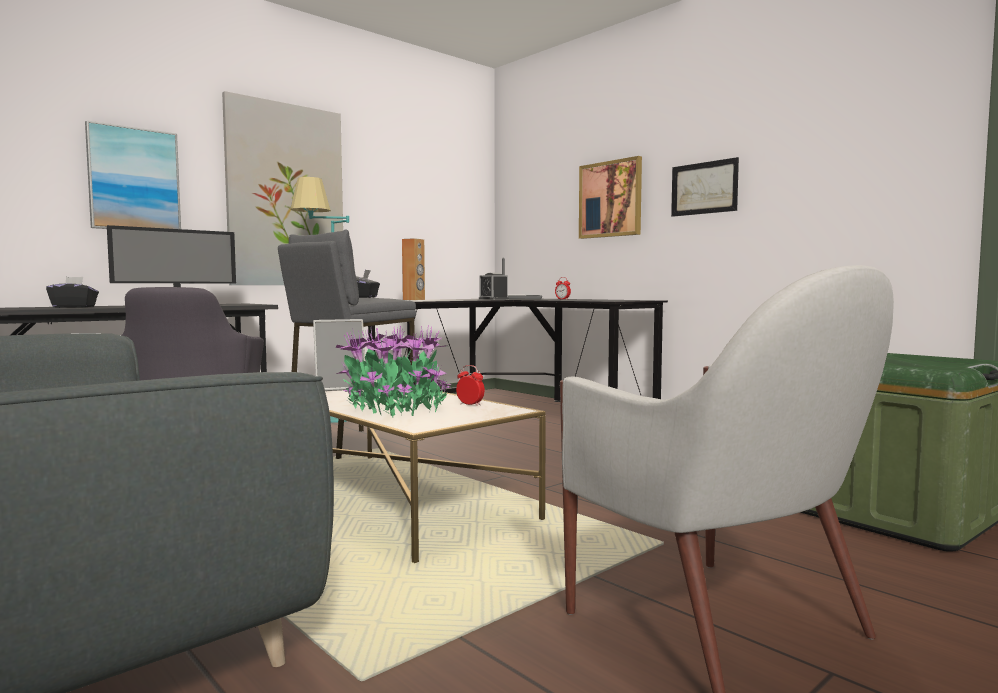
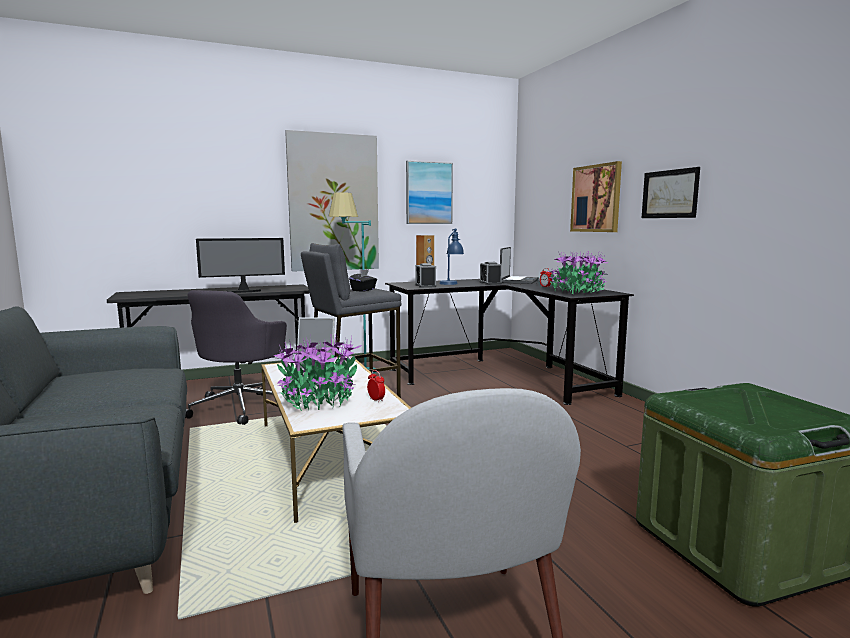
camera: 20 degrees right, 5 degrees up
black tissue box [46,277,99,308] -> none
picture [85,120,181,229] -> picture moved to [406,160,453,224]
none -> alarm clock [415,263,436,288]
none -> blue table lamp [439,228,464,285]
none -> potted plant [547,251,609,294]

